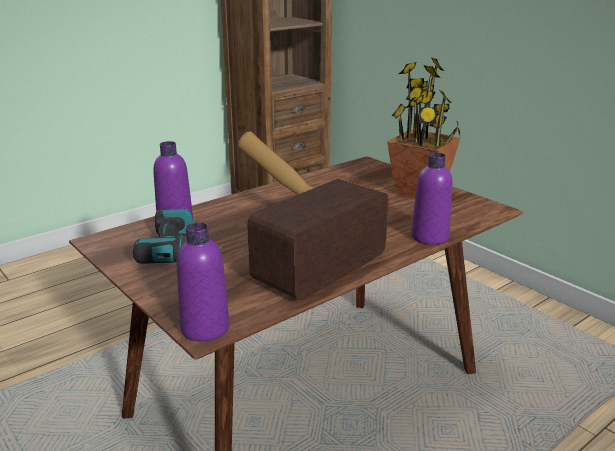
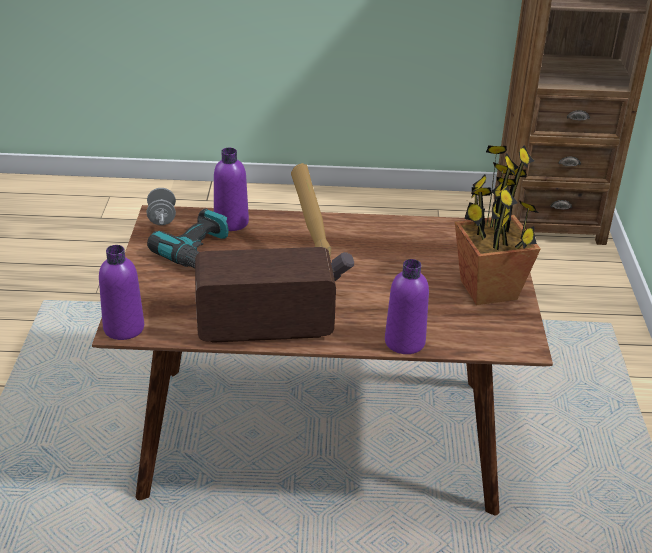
camera: 40 degrees right, 10 degrees up
none -> grey dumbbell [147,188,176,225]

